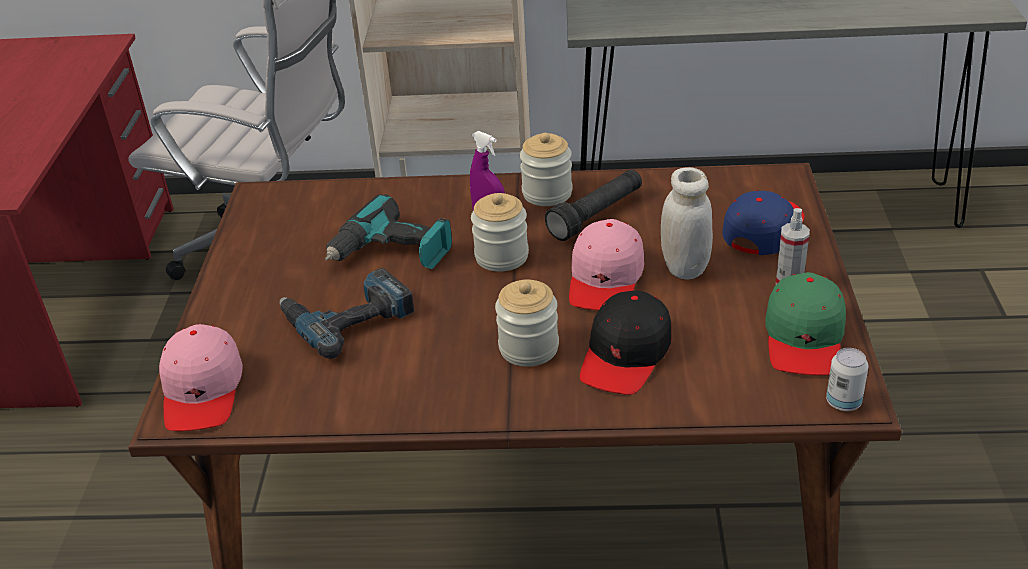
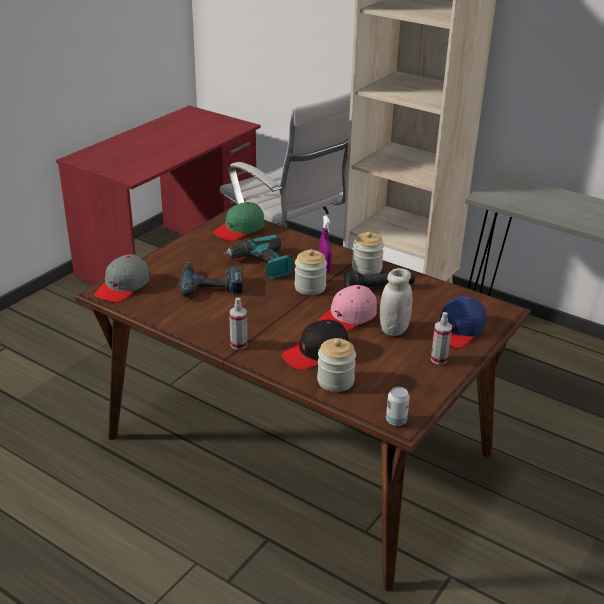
camera: 30 degrees right, 5 degrees down
pink cap [159,324,243,431] -> grey cap [94,254,149,303]
jar [495,280,559,367] -> jar moved to [317,338,356,392]
blue cap [722,190,805,255] -> blue cap turned 150 degrees clockwise [431,296,486,349]
green cap [765,272,846,375] -> green cap moved to [213,202,264,241]
none -> spray bottle [229,298,247,350]

